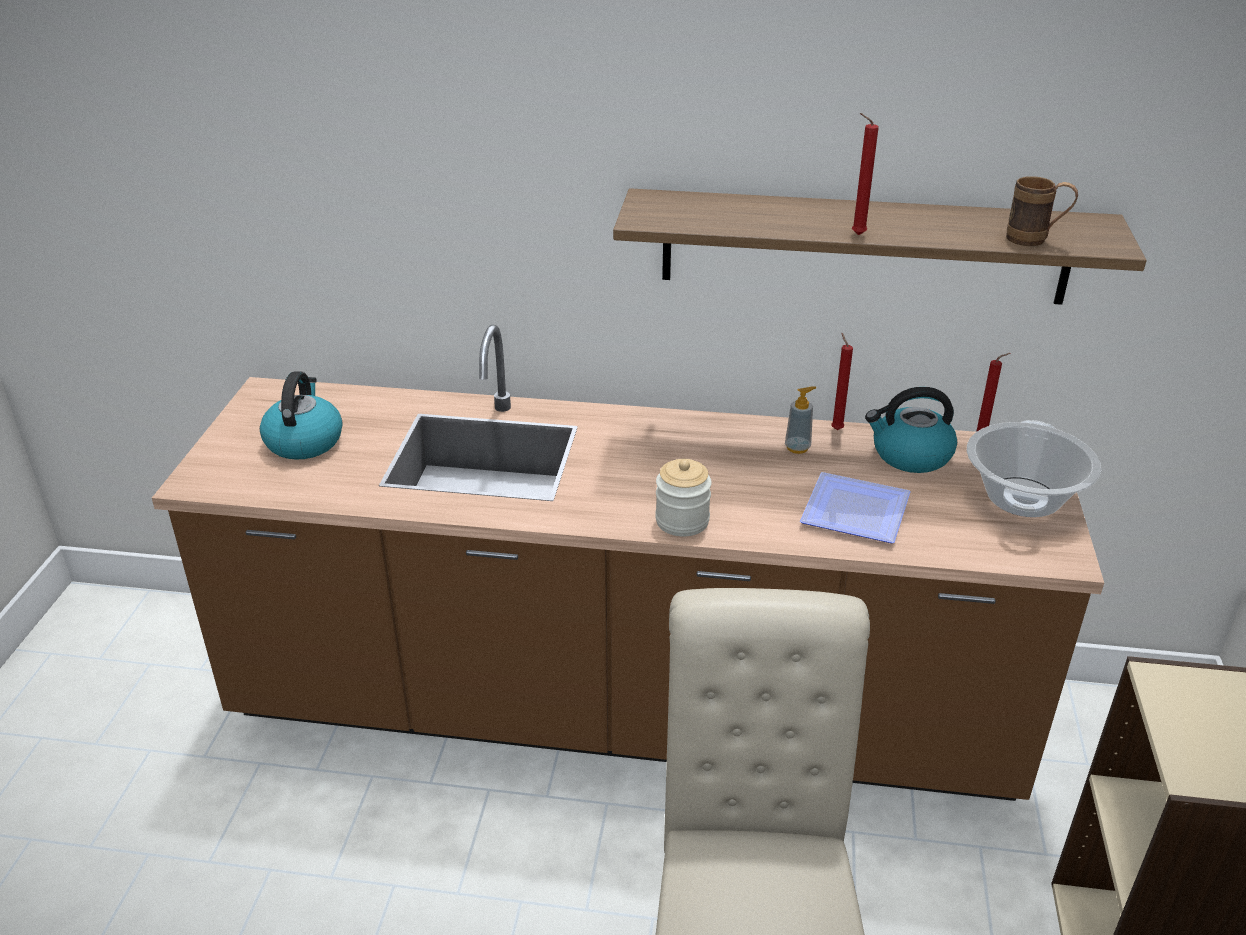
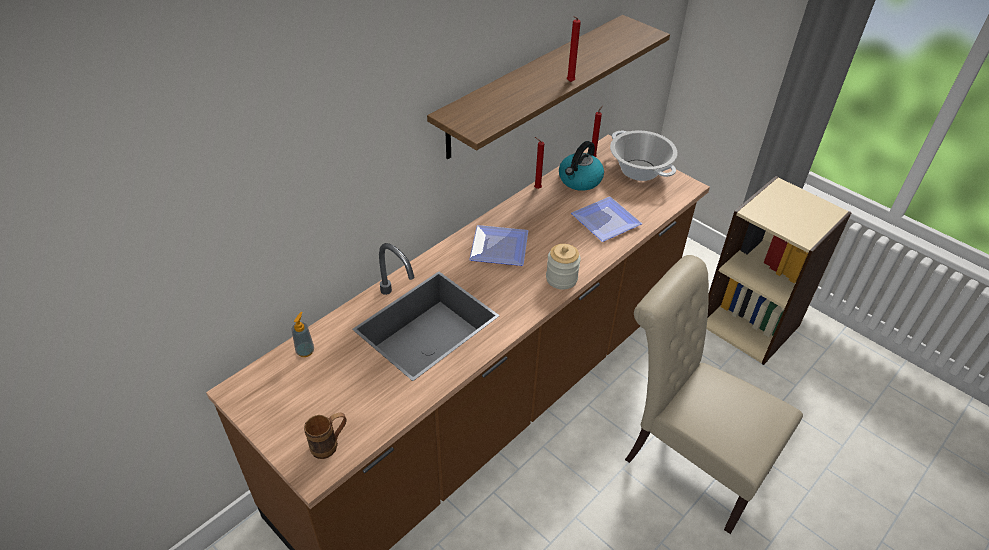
camera: 55 degrees left, 10 degrees up
kettle [260,371,343,460] -> none
soap dispenser [785,386,816,454] -> soap dispenser moved to [291,312,314,357]
brown mug [1006,176,1078,246] -> brown mug moved to [304,413,347,459]
none -> plate [469,225,528,266]

